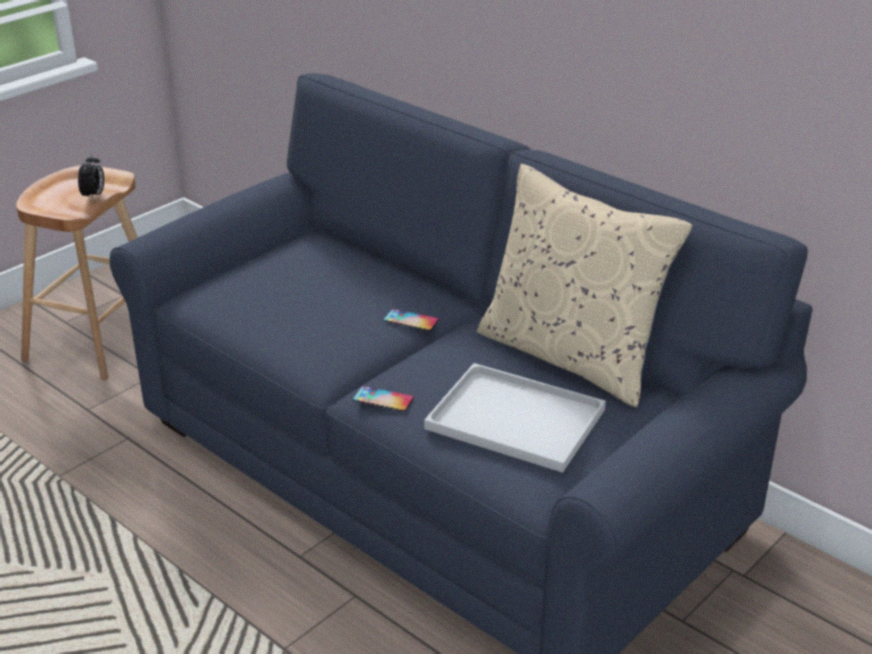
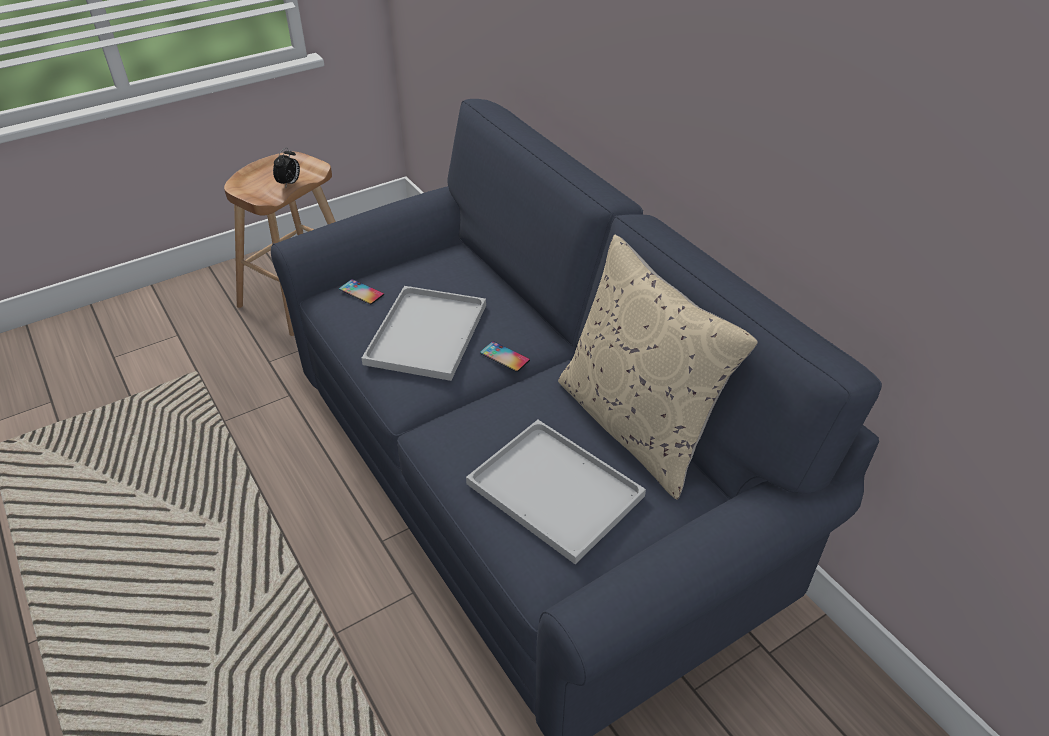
camera: 15 degrees right, 10 degrees up
phone [353,386,414,411] -> phone moved to [339,279,384,304]
none -> white tray [361,286,486,381]

